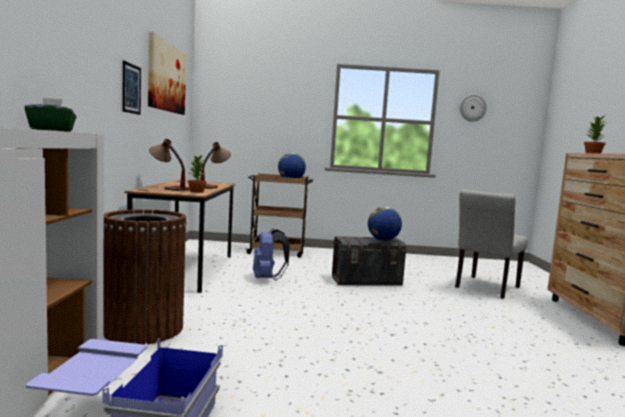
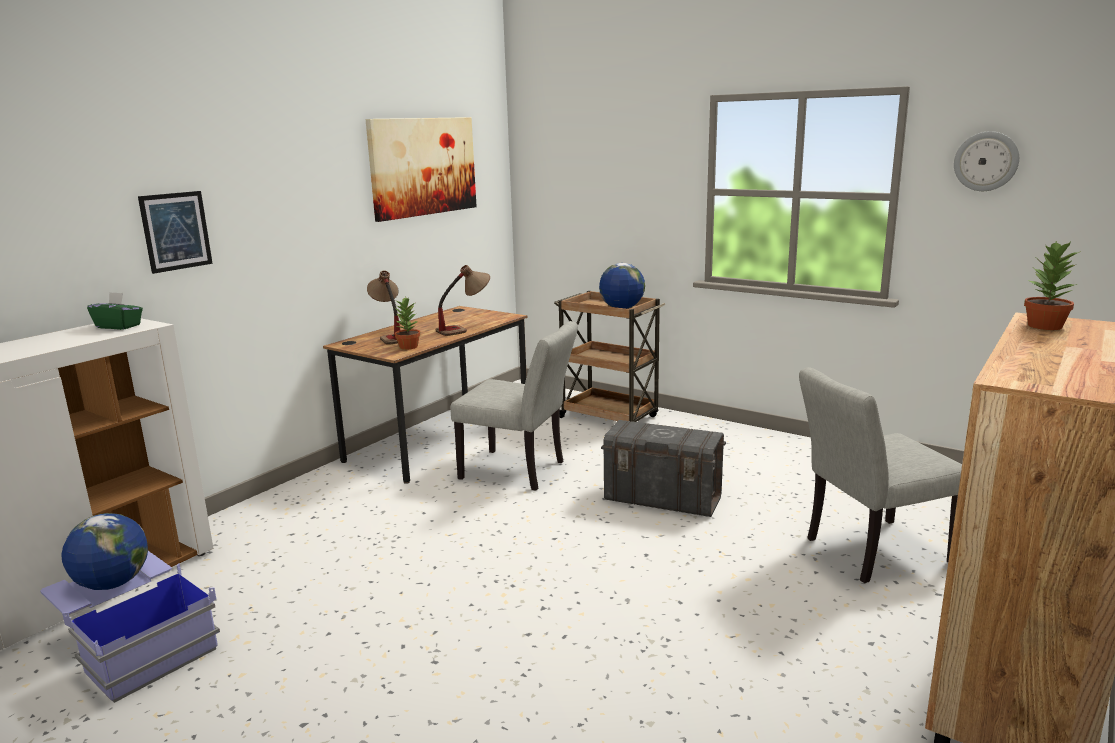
camera: 35 degrees right, 10 degrees up
brown trash can [103,209,187,345] -> none
picture [122,61,141,115] -> picture moved to [138,191,213,274]
blue backpack [253,228,290,280] -> grey chair [450,321,578,491]
globe [368,207,402,241] -> globe moved to [61,513,148,590]

